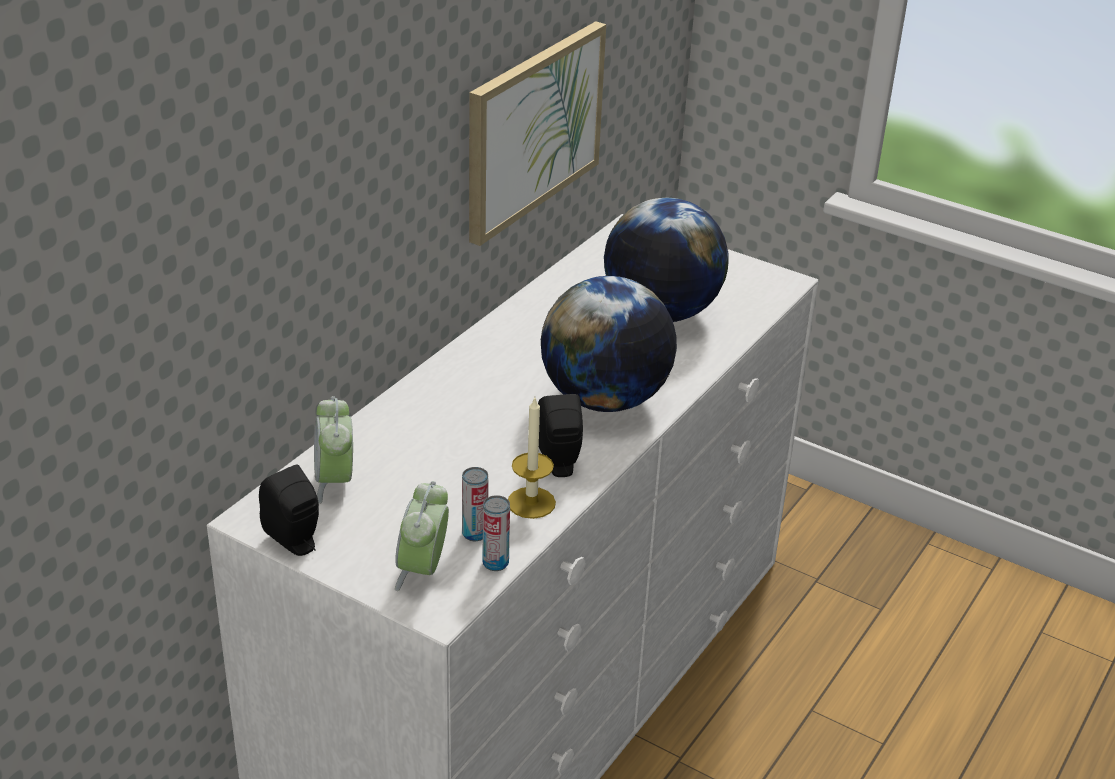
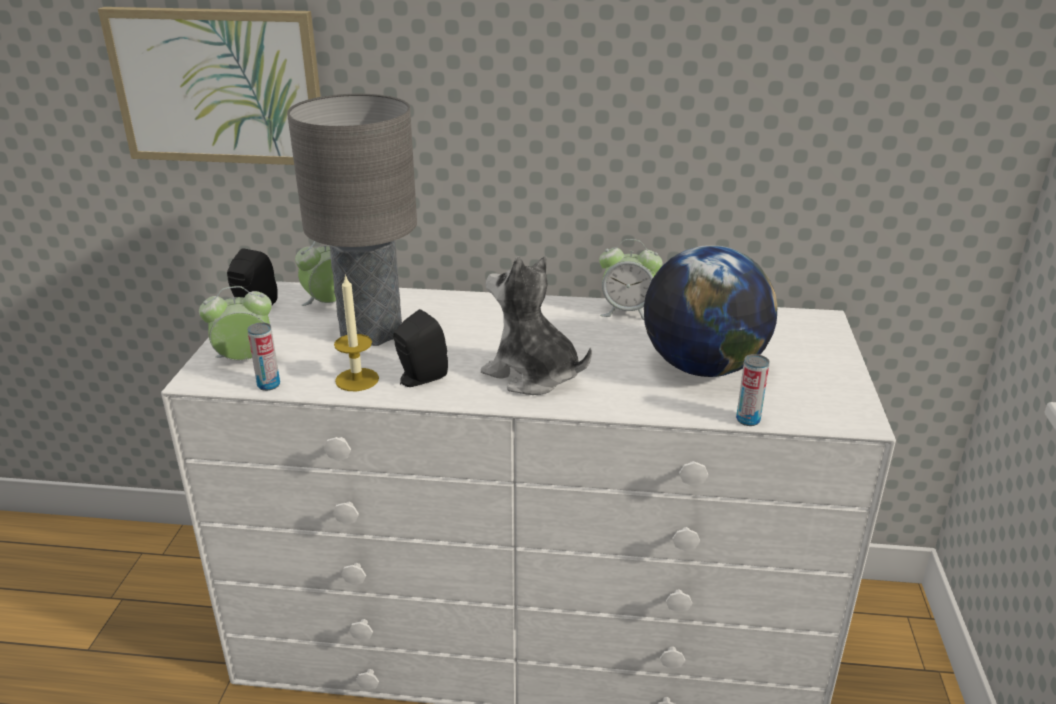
camera: 65 degrees right, 5 degrees down
can [462,467,489,541] -> can moved to [736,354,770,426]
picture [469,21,606,246] -> picture moved to [98,7,321,165]
globe [541,276,677,412] -> plush toy [481,256,592,395]
none -> grey table lamp [287,94,417,346]
none -> alarm clock [599,239,663,320]

